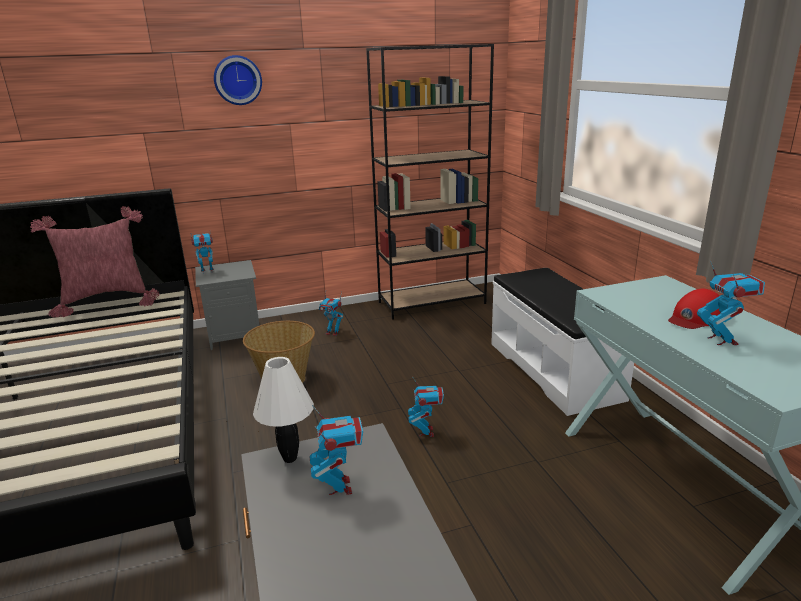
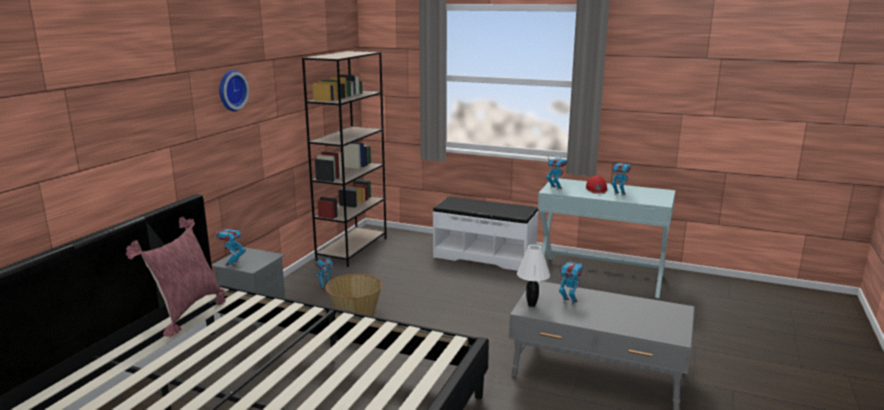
camera: 50 degrees left, 5 degrees down
toy robot [408,376,444,437] -> toy robot moved to [546,154,567,190]

